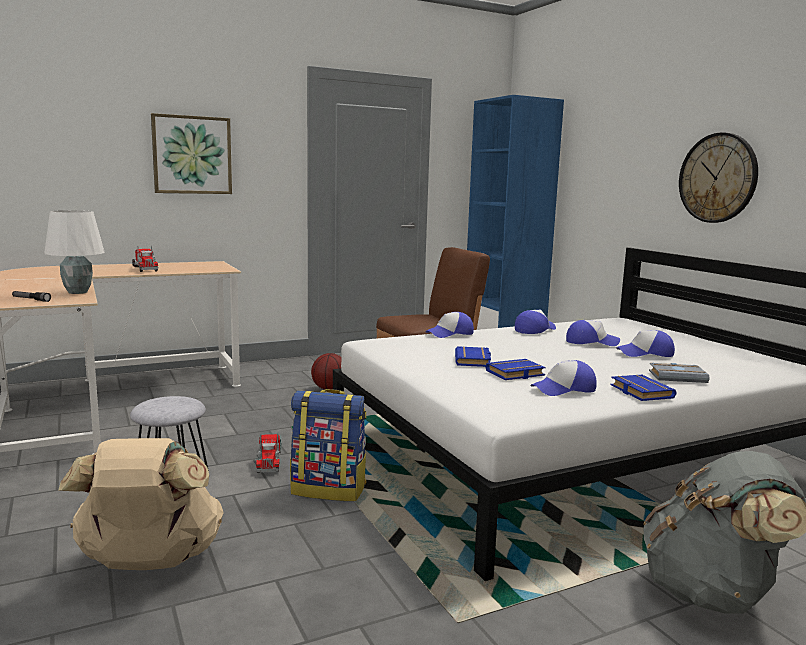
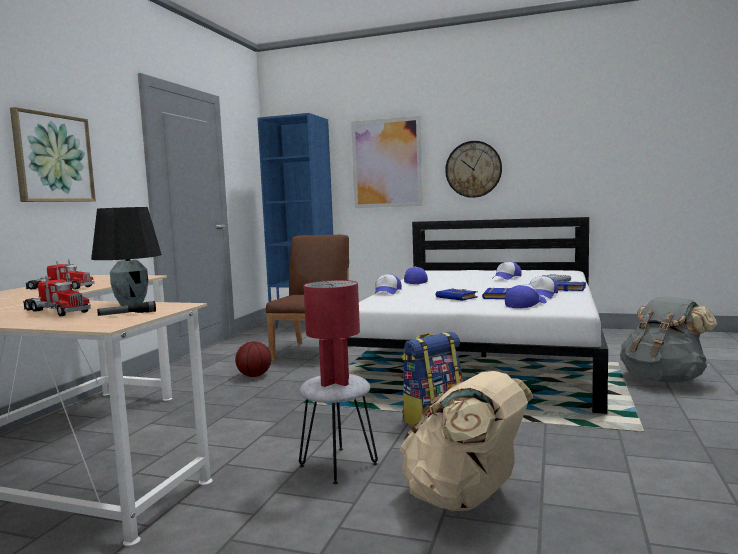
camera: 45 degrees left, 5 degrees down
white table lamp [44,210,104,294] -> black table lamp [91,207,162,306]
toy truck [256,434,281,473] -> toy truck moved to [24,273,91,316]
cap [566,320,620,346] -> cap moved to [505,284,547,308]
none -> red table lamp [304,280,360,387]
none -> picture [351,116,423,208]

